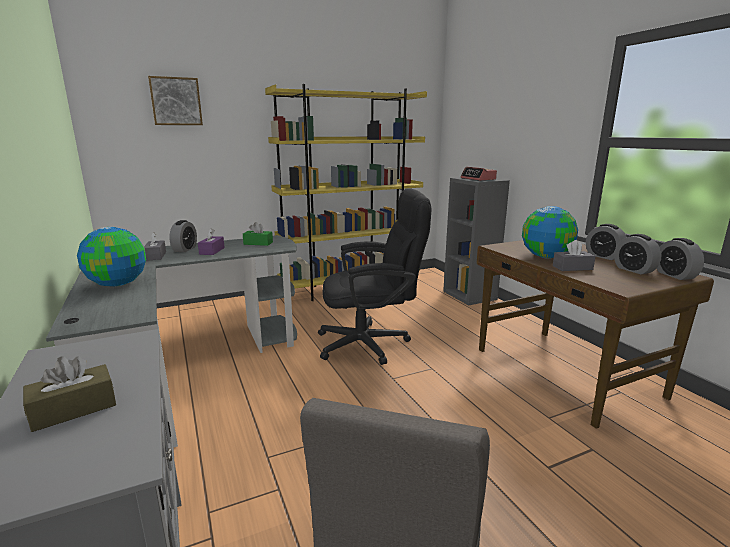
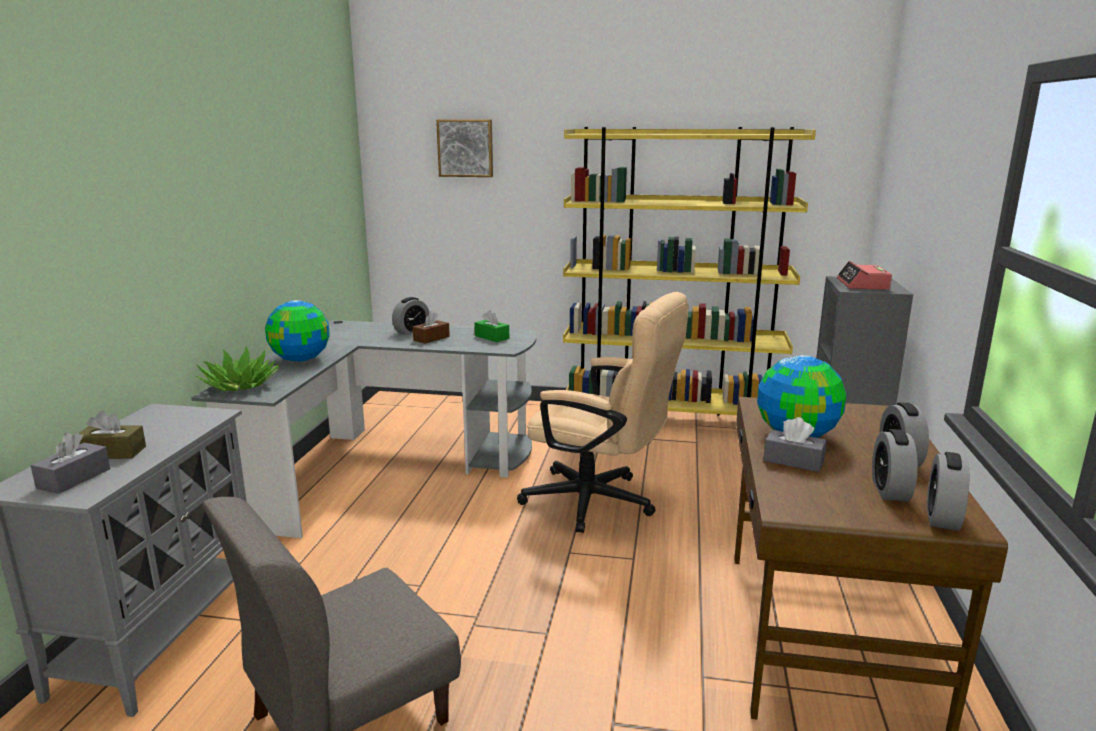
camera: 35 degrees right, 0 degrees up
grey tissue box [144,232,166,261] -> grey tissue box moved to [31,433,110,494]
purple tissue box [198,228,225,255] -> brown tissue box [413,311,450,344]
black office chair [318,188,431,365] -> beige office chair [517,292,688,533]
none -> potted plant [195,346,280,391]

